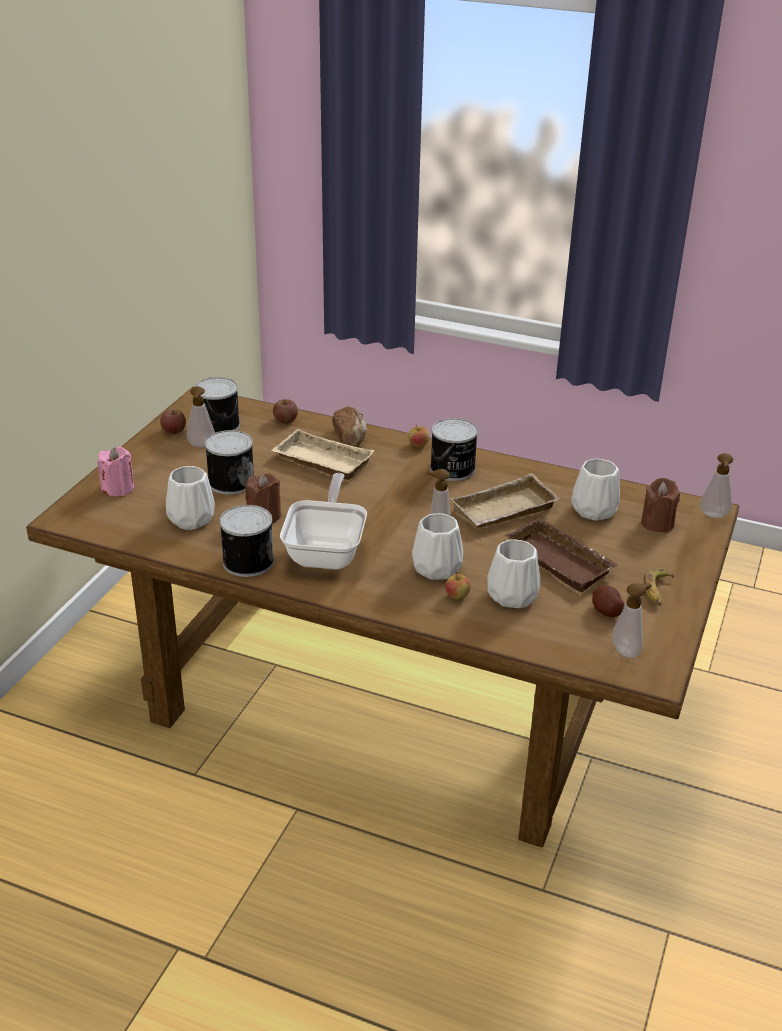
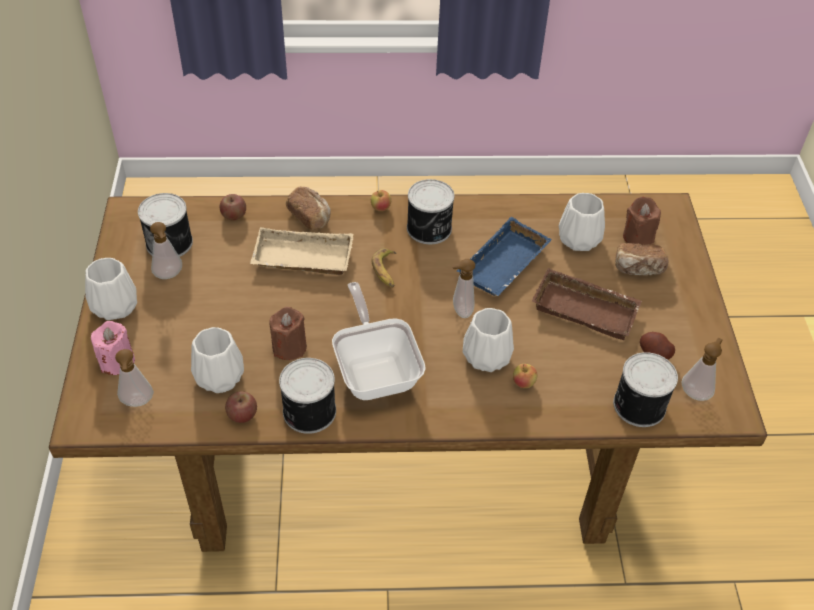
camera: 25 degrees left, 15 degrees up
apple [160,409,186,434] -> apple moved to [225,391,257,423]
can [205,430,254,495] -> can moved to [613,352,678,427]
beige tray [450,473,560,528] -> blue tray [457,217,552,296]
white vase [487,539,541,608] -> white vase moved to [85,258,137,320]
banana [644,568,675,606] -> banana moved to [372,248,397,287]
soap dispenser [700,453,733,518] -> soap dispenser moved to [115,349,154,407]
none -> bread [615,243,668,276]

